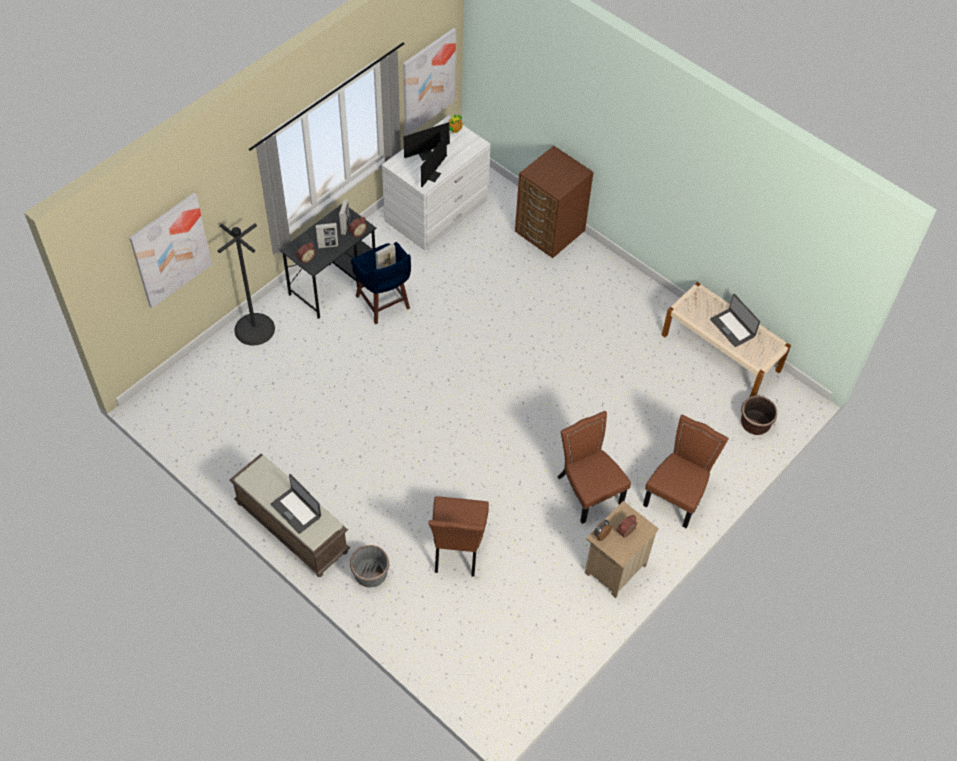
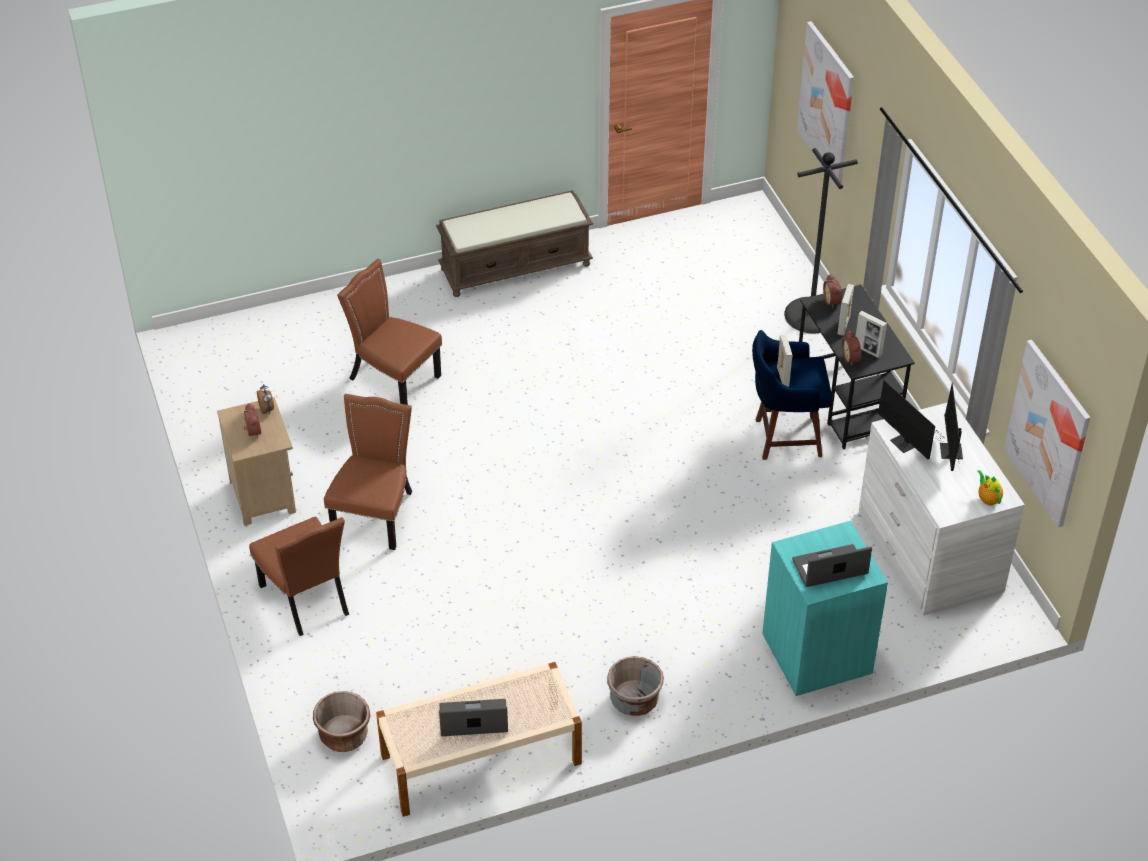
camera: 120 degrees right, 10 degrees down
laptop [271,474,321,534] -> laptop moved to [792,544,872,587]
grey planter [350,545,390,587] -> grey planter moved to [607,656,664,716]
brown dresser [515,146,594,258] -> turquoise dresser [762,521,888,696]
brown chair [557,411,631,524] -> brown chair turned 75 degrees counterclockwise [324,394,412,550]

